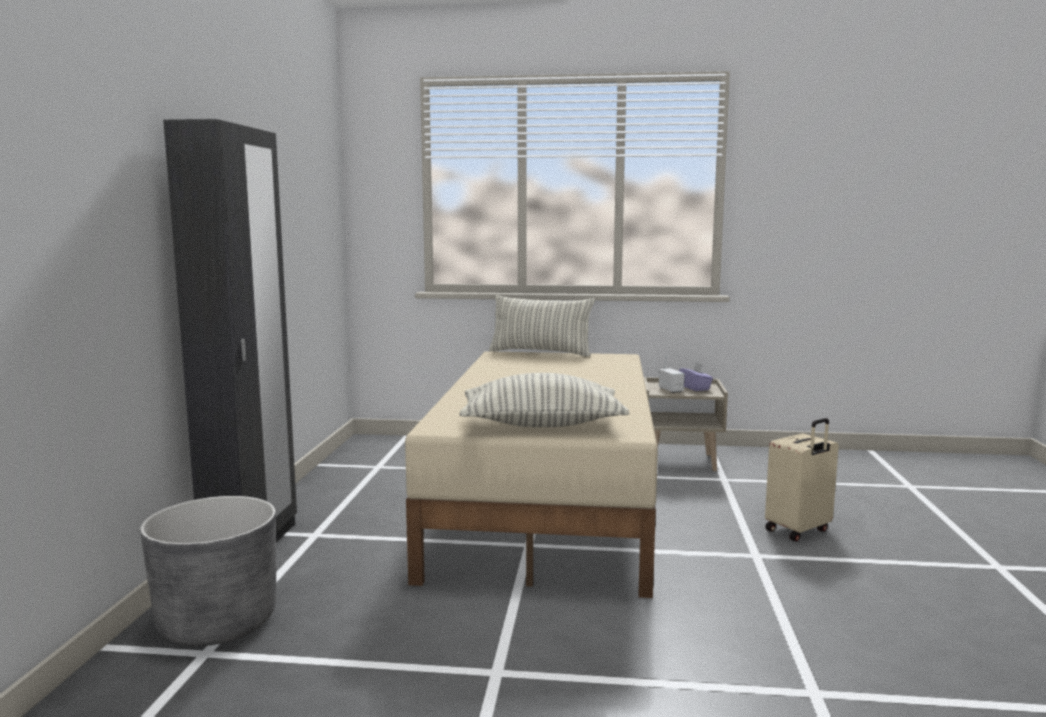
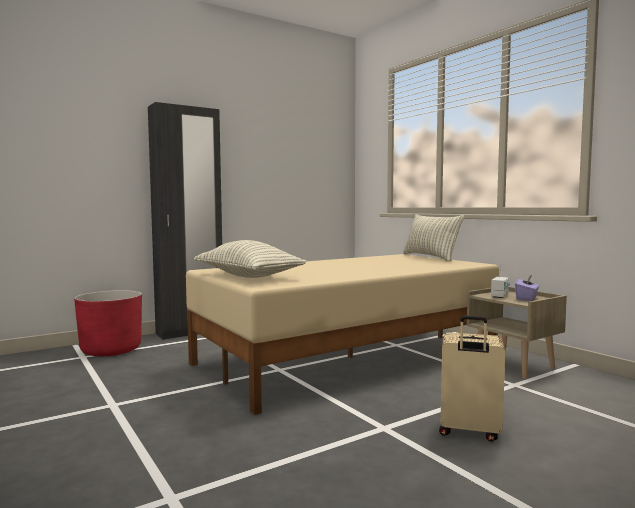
camera: 50 degrees right, 5 degrees down
grey planter [140,496,276,646] -> red planter [74,290,142,356]

